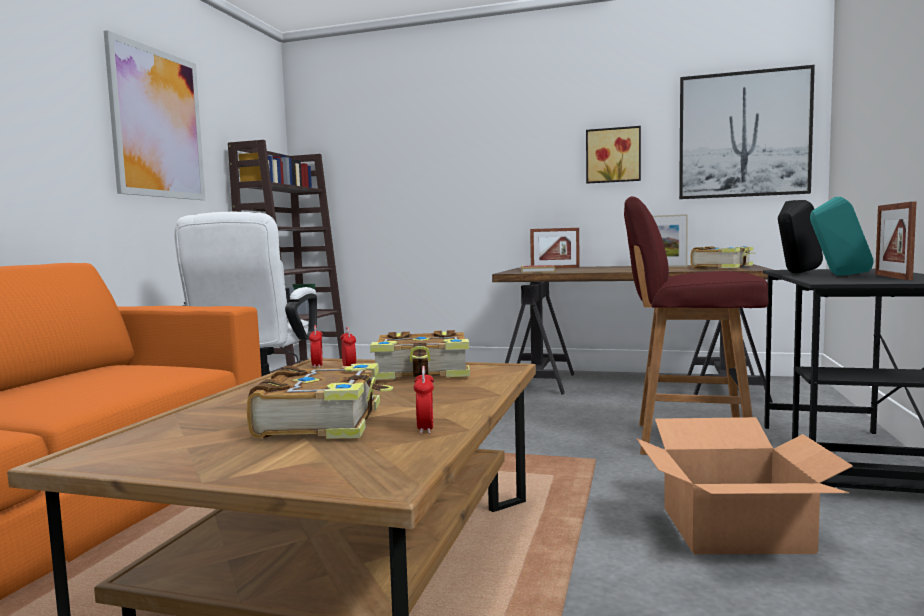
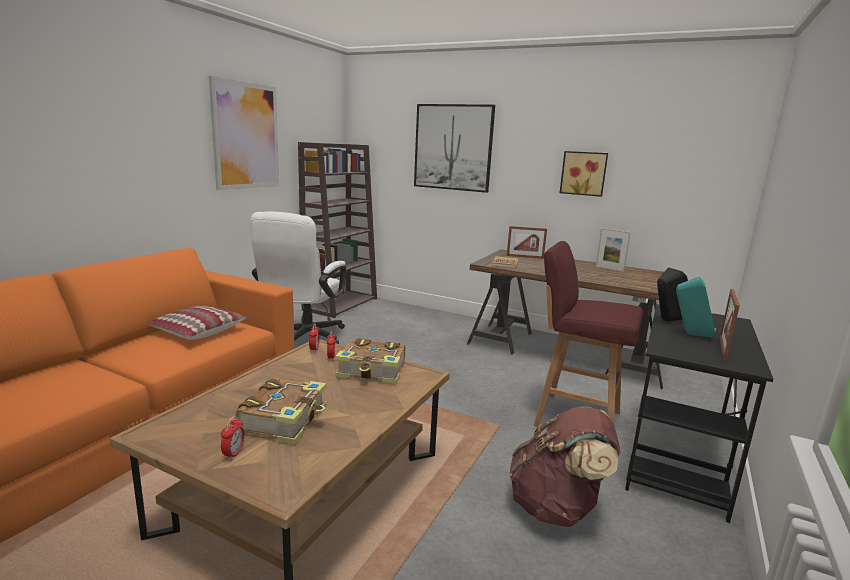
camera: 10 degrees right, 10 degrees up
alarm clock [413,366,434,434] -> alarm clock moved to [221,416,244,460]
cardboard box [636,417,853,554] -> brown backpack [509,407,621,527]
picture [679,65,815,199] -> picture moved to [414,104,495,193]
book [690,246,755,269] -> none
none -> pillow [149,305,247,340]

